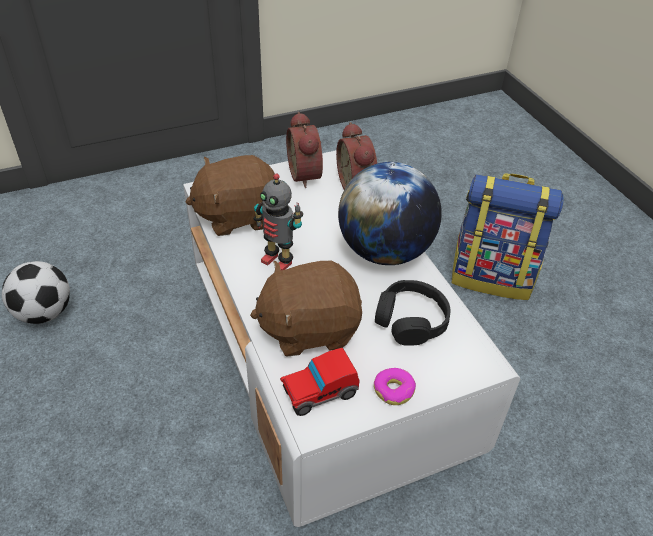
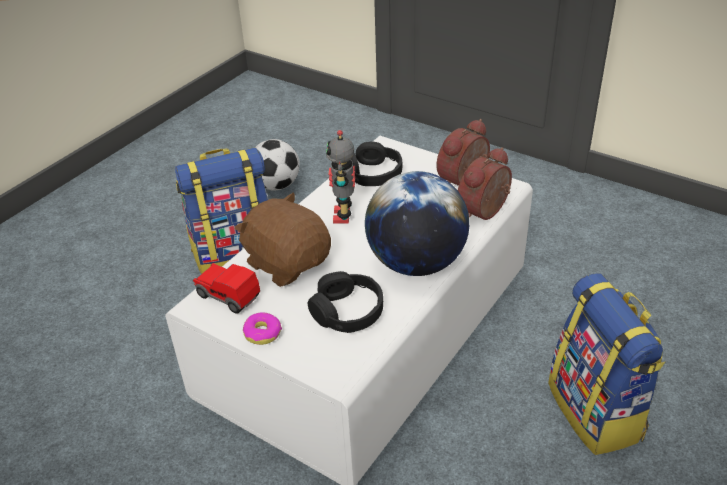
camera: 60 degrees right, 5 degrees down
brown plush toy [186,155,275,236] -> black headphones [351,142,403,186]
none -> backpack [175,148,268,274]

